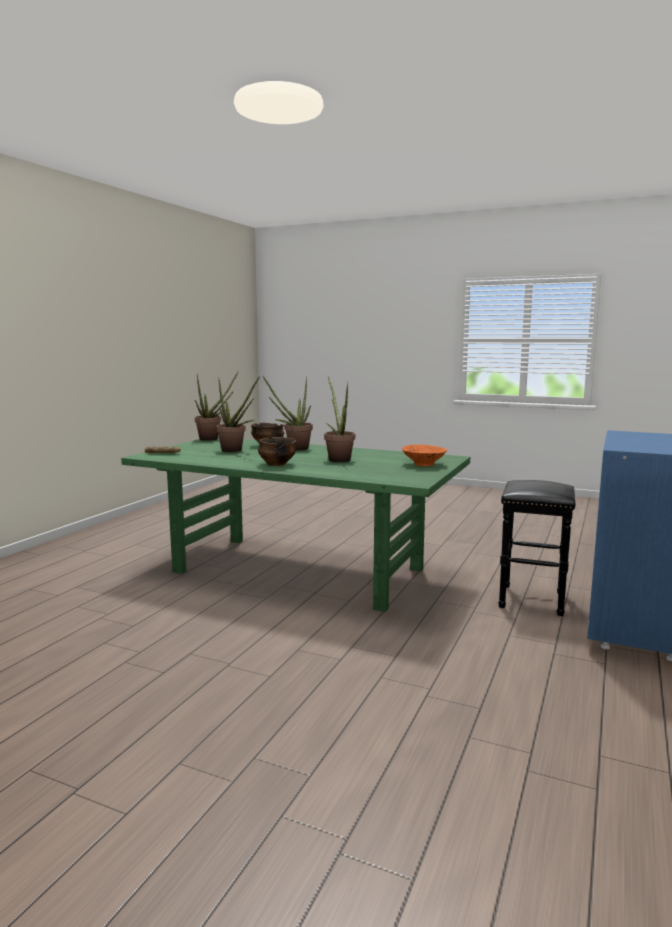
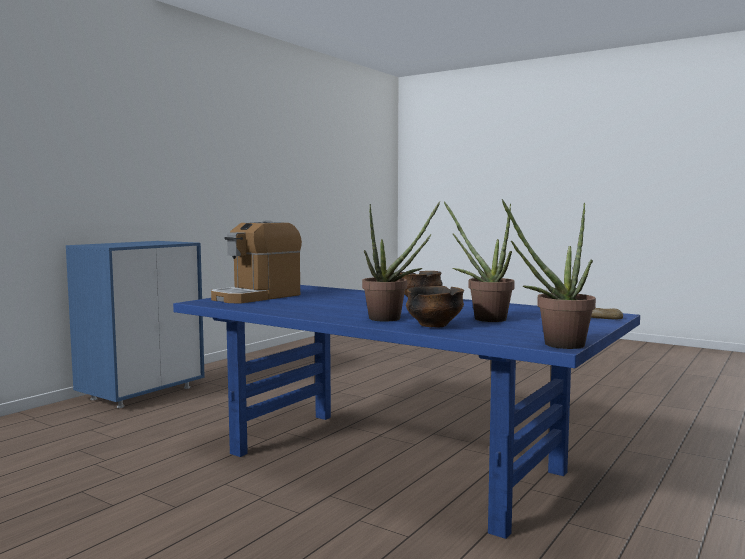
camera: 170 degrees left, 5 degrees down
green dining table [121,437,470,612] -> blue dining table [173,285,640,539]
potted plant [324,377,355,462] -> none
orange bowl [402,445,447,466] -> coffee machine [211,220,302,303]
black stool [499,480,576,616] -> none

